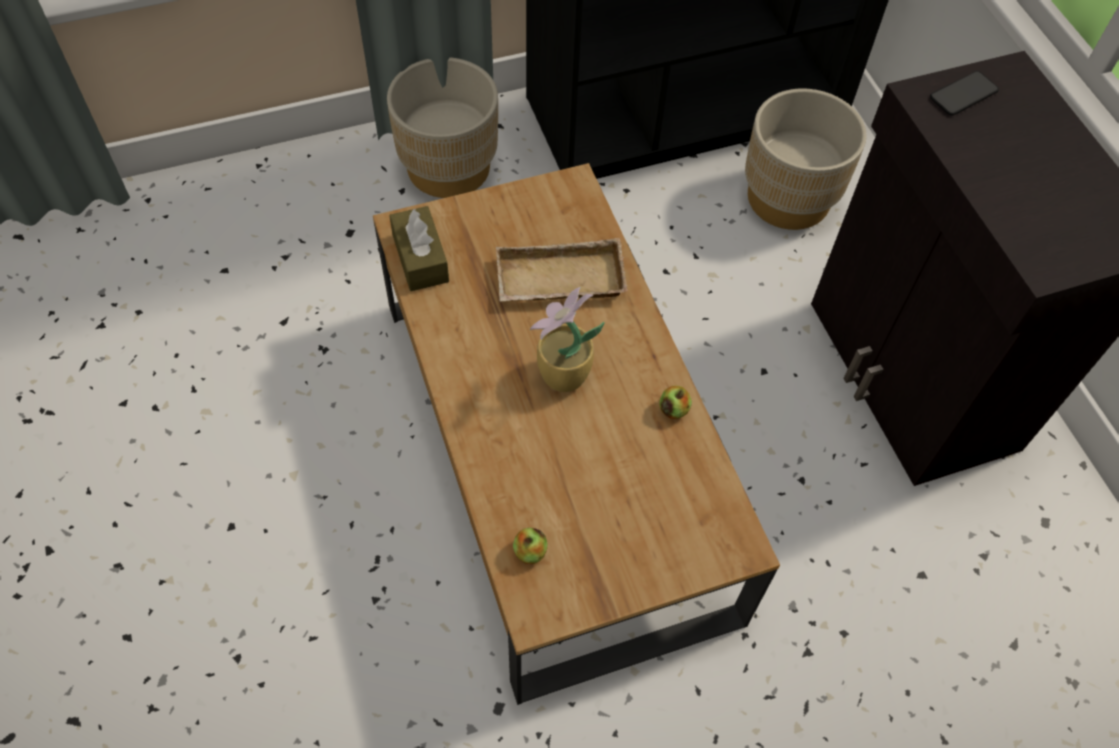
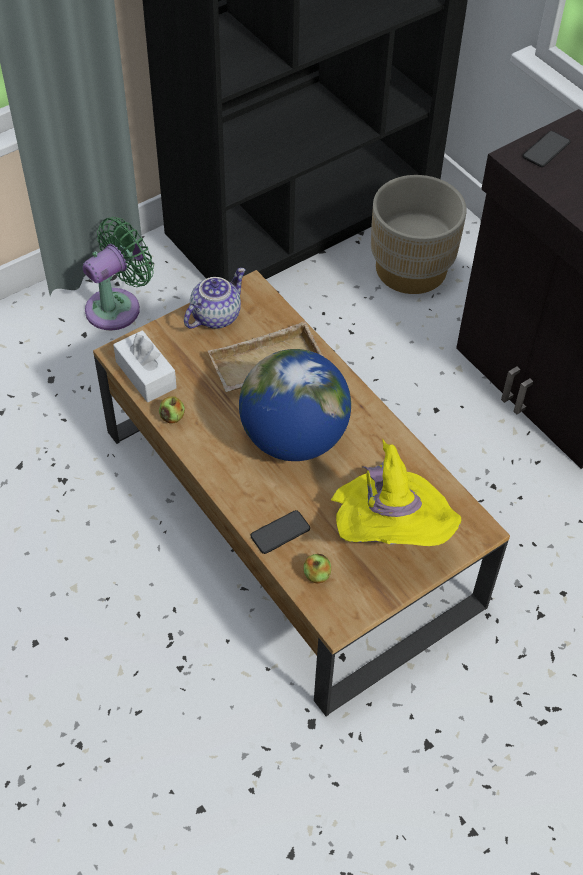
camera: 15 degrees left, 5 degrees down
beige planter [387,57,498,198] -> green fan [83,217,154,330]
brown tissue box [389,206,449,291] -> white tissue box [113,330,177,402]
potted plant [530,287,605,392] -> globe [239,349,351,461]
apple [659,386,692,419] -> apple moved to [159,396,185,424]
none -> teapot [184,268,246,329]
none -> phone [250,510,310,554]
none -> yellow hat [331,439,461,546]

